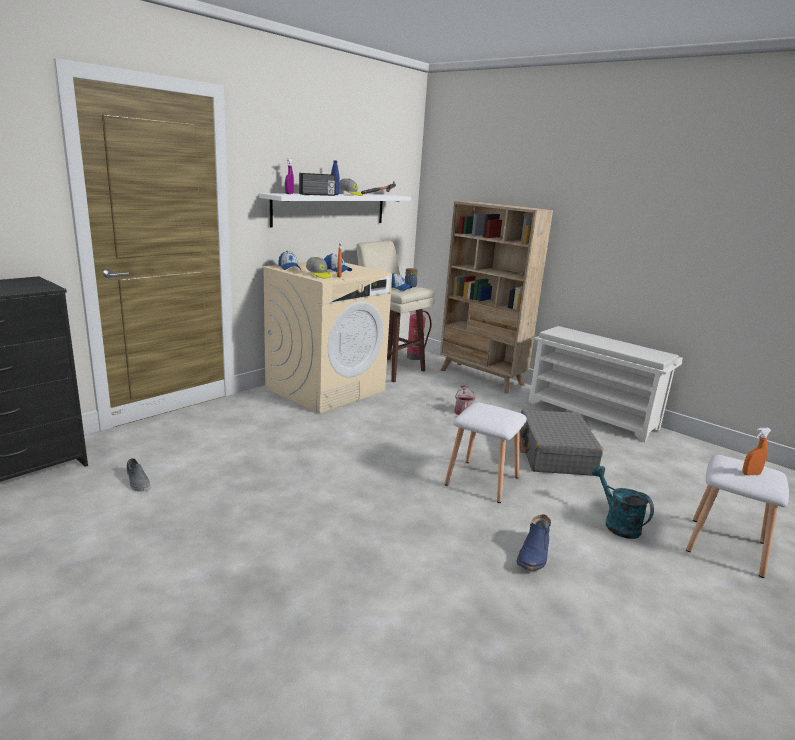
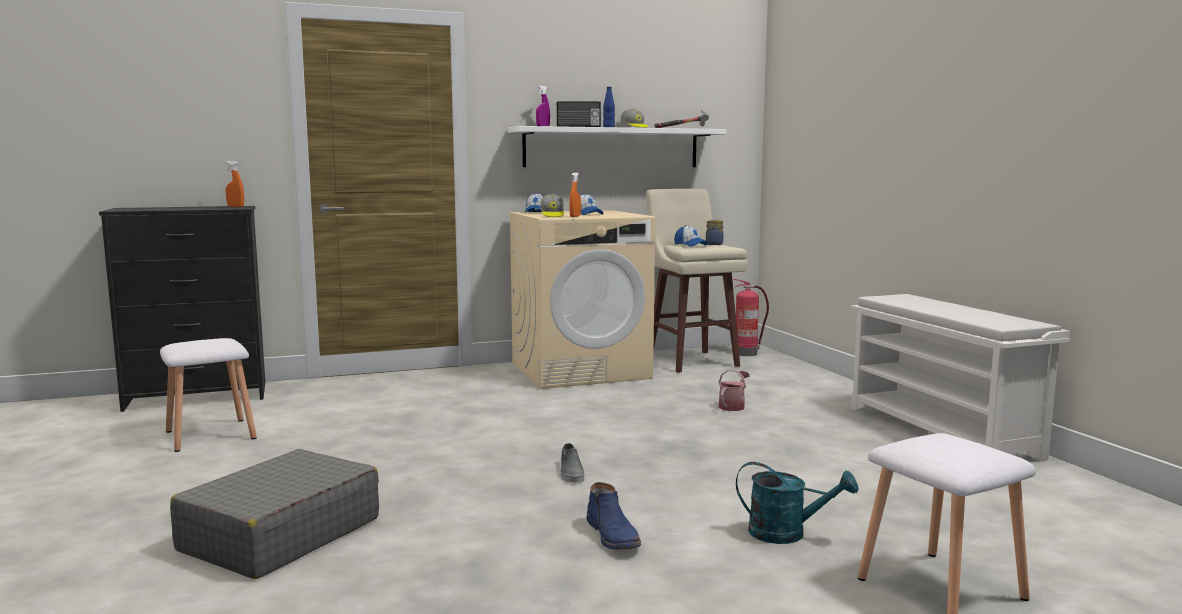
camera: 30 degrees right, 10 degrees down
grey shoe [127,458,151,491] -> grey shoe moved to [560,443,584,482]
beige bookcase [440,201,553,393] -> none
white stool [445,402,527,503] -> white stool moved to [160,338,257,452]
blue boot [517,514,551,571] -> blue boot turned 75 degrees counterclockwise [587,482,641,550]
grey suitcase [519,409,603,476] -> grey suitcase moved to [170,449,379,579]
turquoise watering can [592,466,654,539] -> turquoise watering can turned 105 degrees clockwise [736,462,858,544]
orange spray bottle [743,428,772,475] -> orange spray bottle moved to [226,161,244,207]

